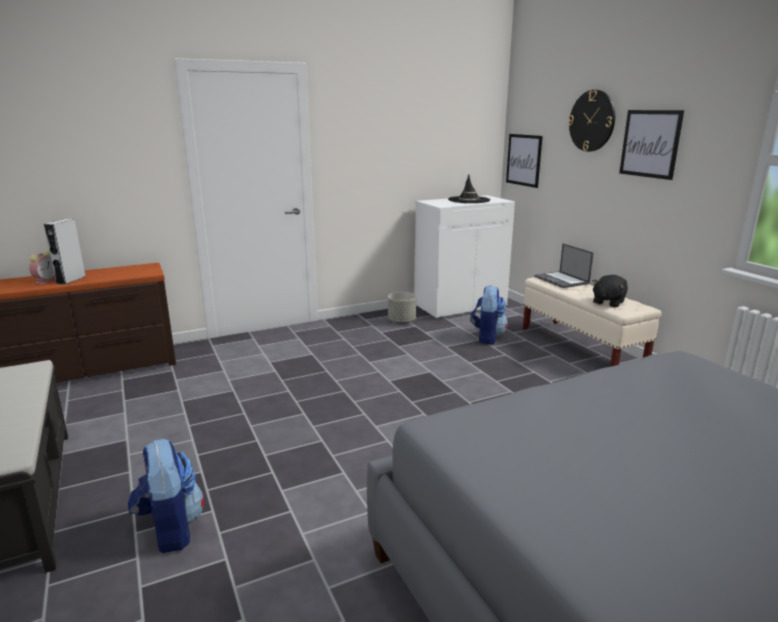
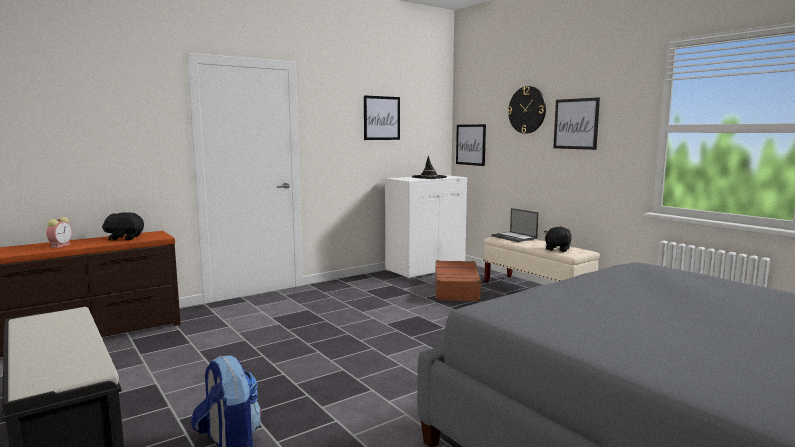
camera: 10 degrees left, 10 degrees down
grey speaker [44,219,86,285] -> none
grey planter [388,292,416,323] -> none
backpack [470,285,508,345] -> brown suitcase [435,260,484,302]
none -> black plush toy [102,212,144,240]
none -> picture [364,95,400,140]

